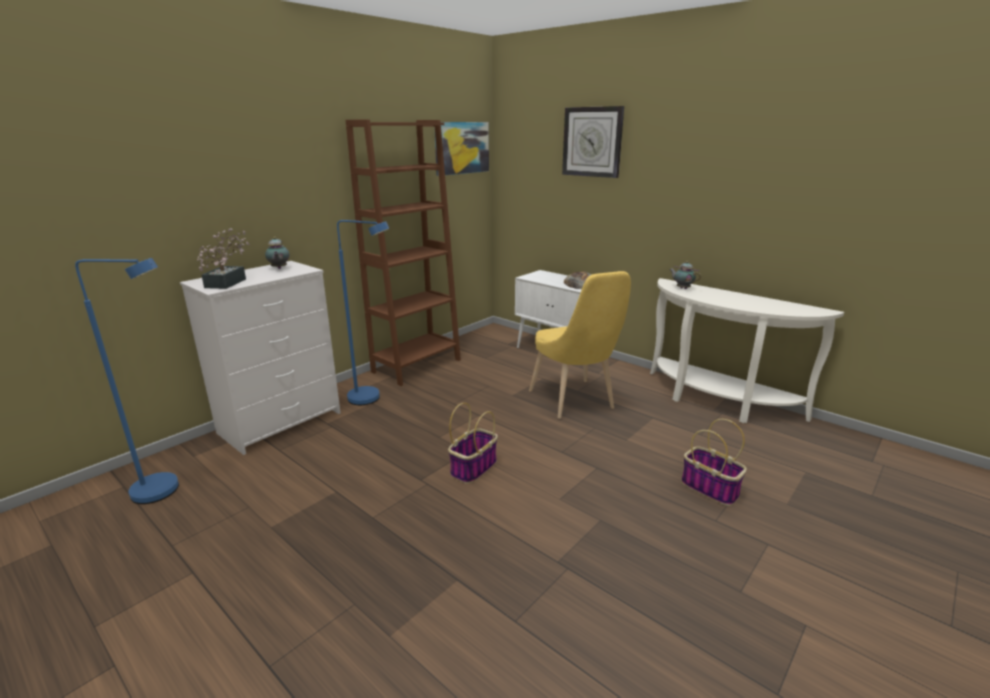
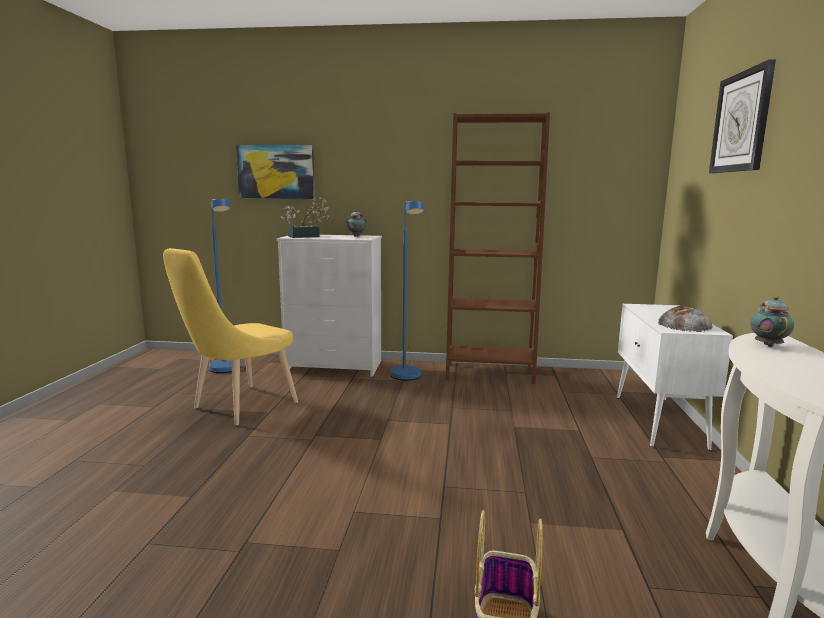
camera: 55 degrees right, 10 degrees down
picture [434,122,489,176] -> picture moved to [236,145,315,199]
basket [448,403,498,484] -> none
yellow chair [529,271,631,419] -> yellow chair moved to [163,248,298,426]

